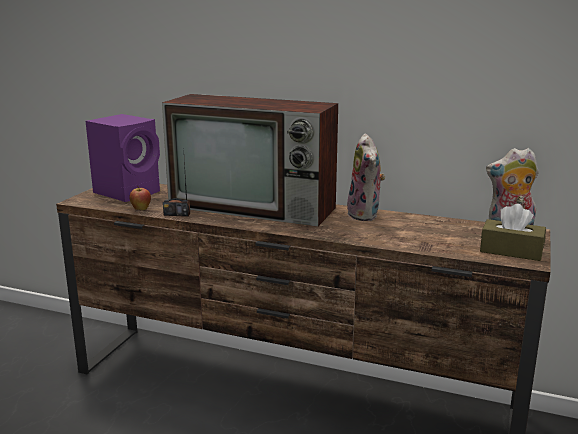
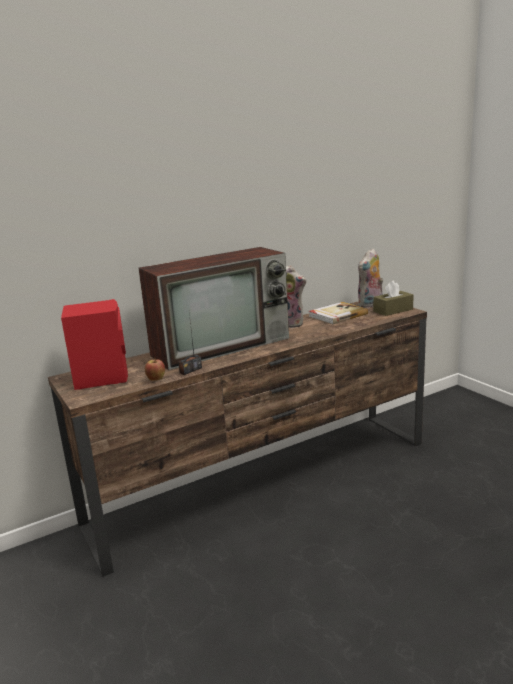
camera: 50 degrees left, 0 degrees up
purple speaker [86,114,160,202] -> red speaker [61,299,128,390]
none -> book [309,302,368,324]

